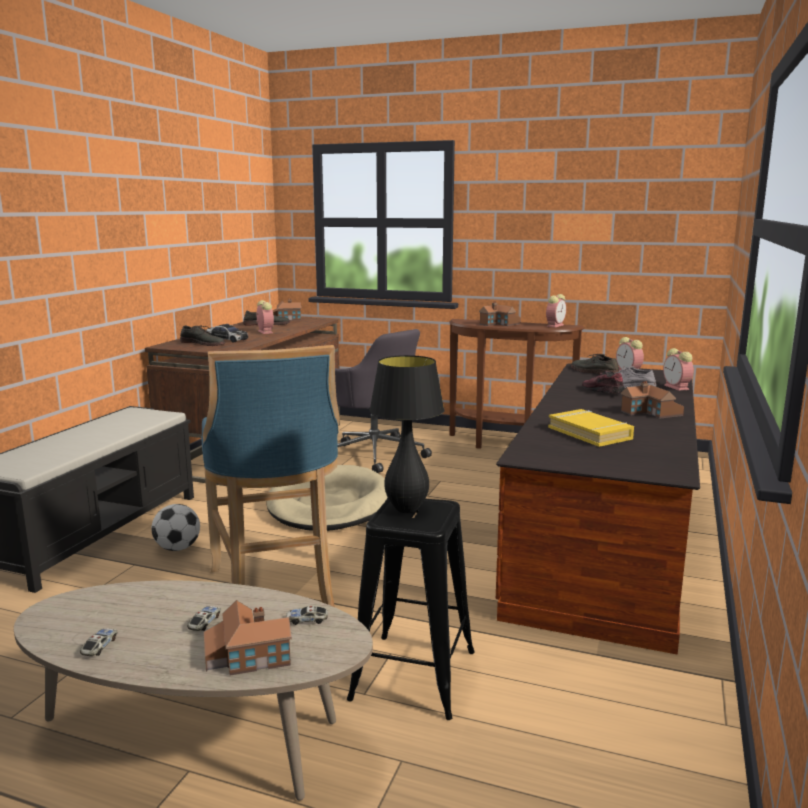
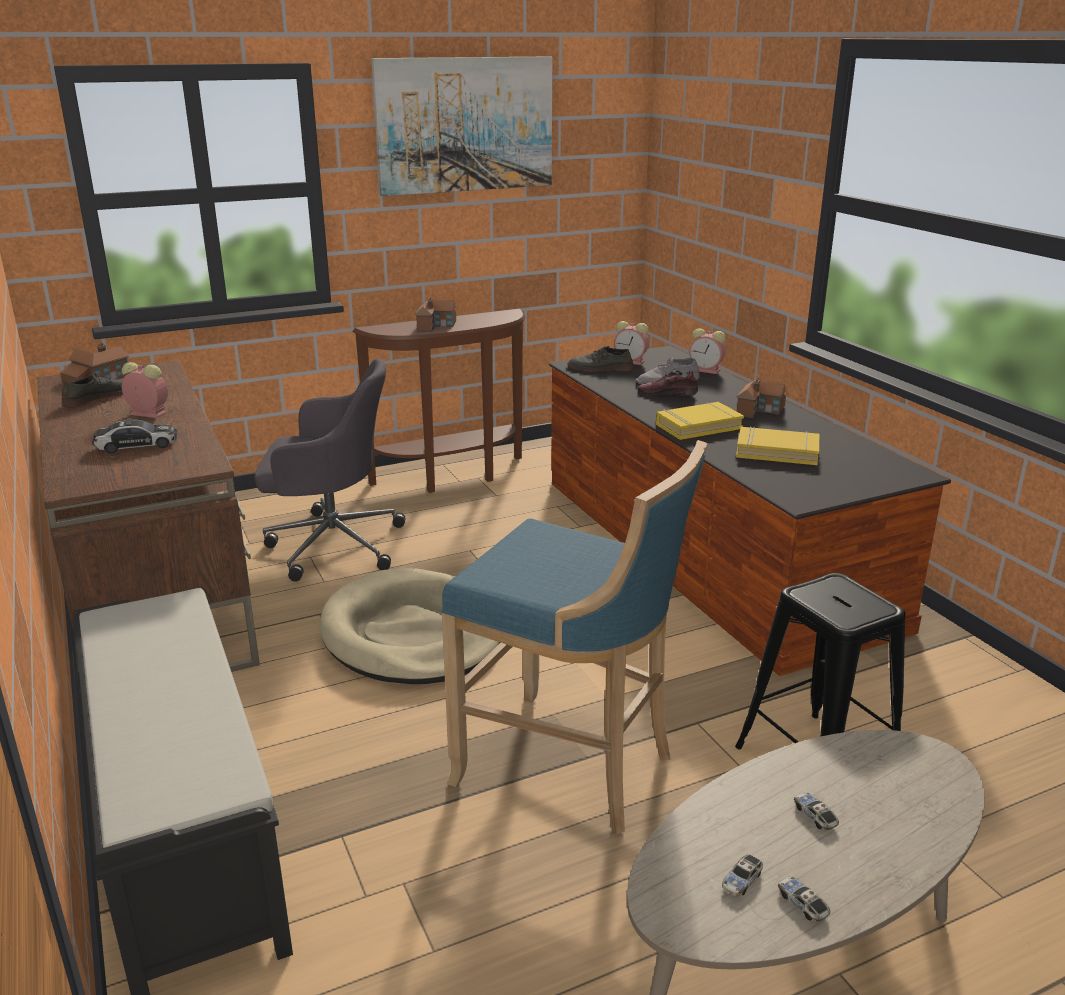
camera: 45 degrees left, 10 degrees up
football [151,504,200,551] -> none
grey shoe [180,325,225,346] -> none
toy house [204,600,292,675] -> none
toy car [286,606,328,625] -> toy car moved to [722,854,763,896]
black table lamp [369,355,445,513] -> none
alarm clock [546,294,566,328] -> none
none -> picture [371,57,553,196]
none -> yellow book [656,402,744,440]

